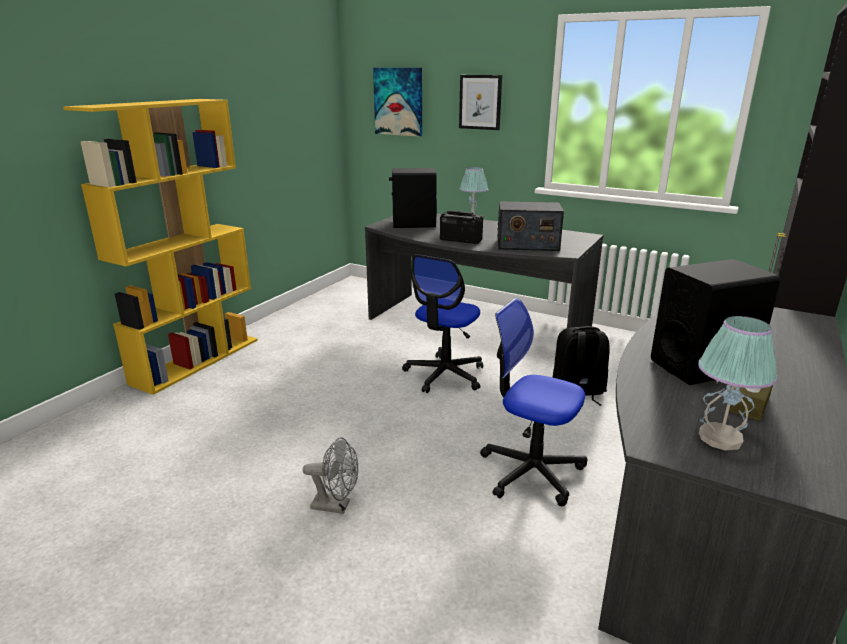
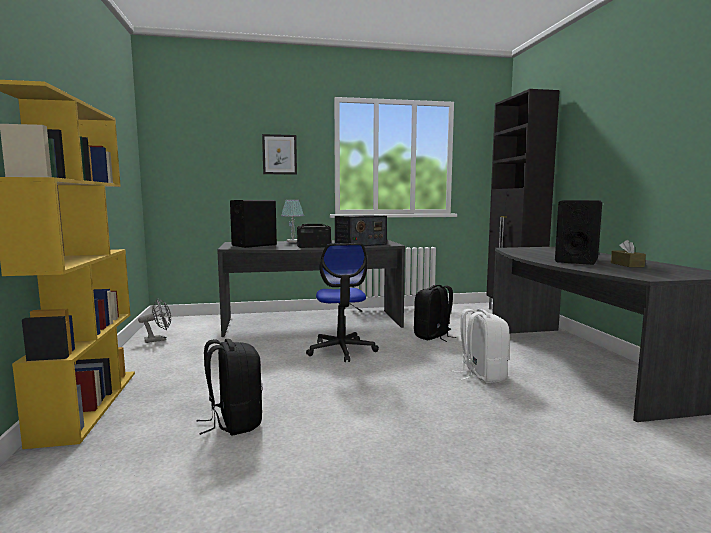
camera: 40 degrees left, 15 degrees down
grey fan [303,437,358,514] -> grey fan moved to [138,299,171,343]
picture [373,68,422,137] -> none
office chair [480,298,587,506] -> white backpack [452,309,509,384]
table lamp [698,316,778,451] -> none
none -> black backpack [197,339,263,435]

